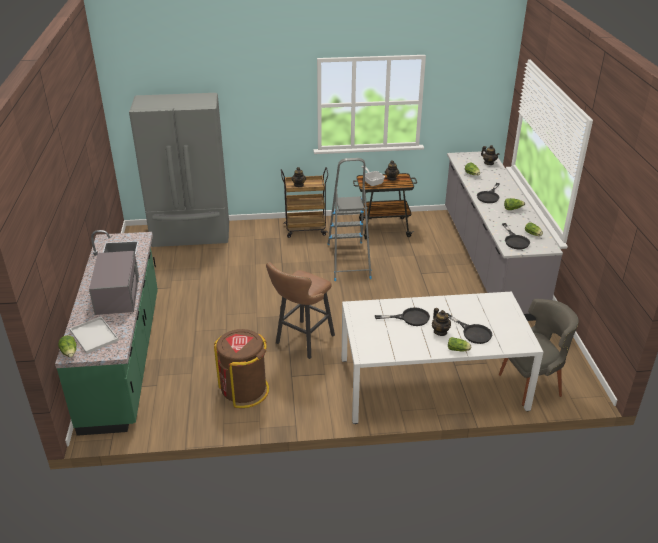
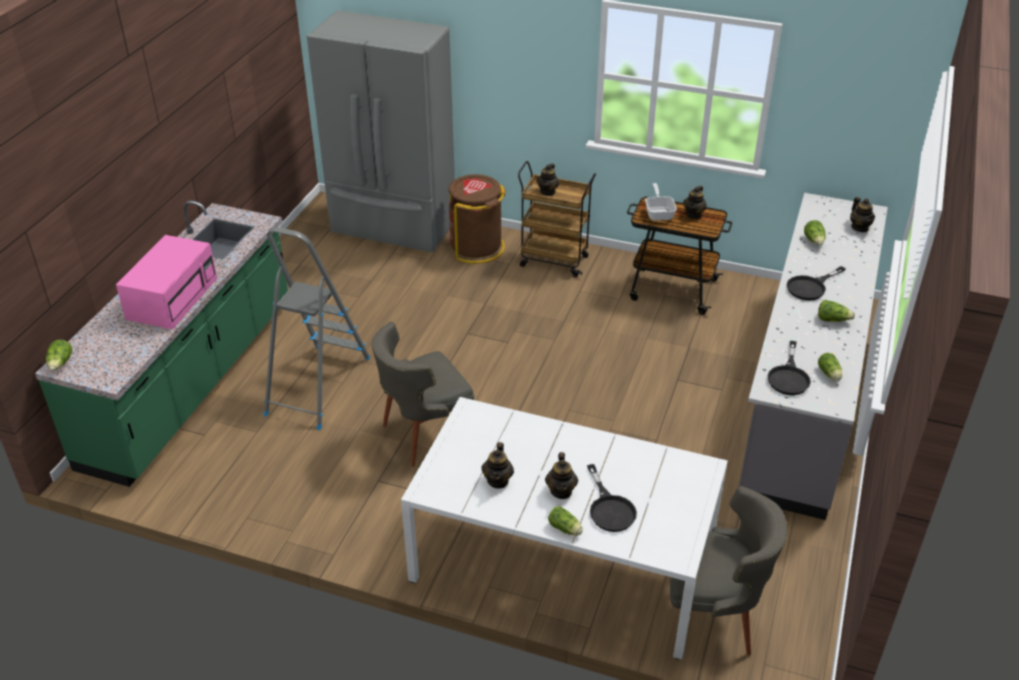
camera: 25 degrees right, 5 degrees up
white tray [70,317,119,354] -> none
grey microwave [89,251,139,315] -> pink microwave [116,235,217,330]
brown trash can [214,329,269,408] -> brown trash can moved to [449,174,506,264]
brown stool [266,262,335,359] -> grey chair [371,321,474,467]
grey step ladder [328,158,372,281] -> grey step ladder moved to [264,227,370,430]
black frying pan [375,307,430,326] -> none
none -> teapot [481,442,514,489]

